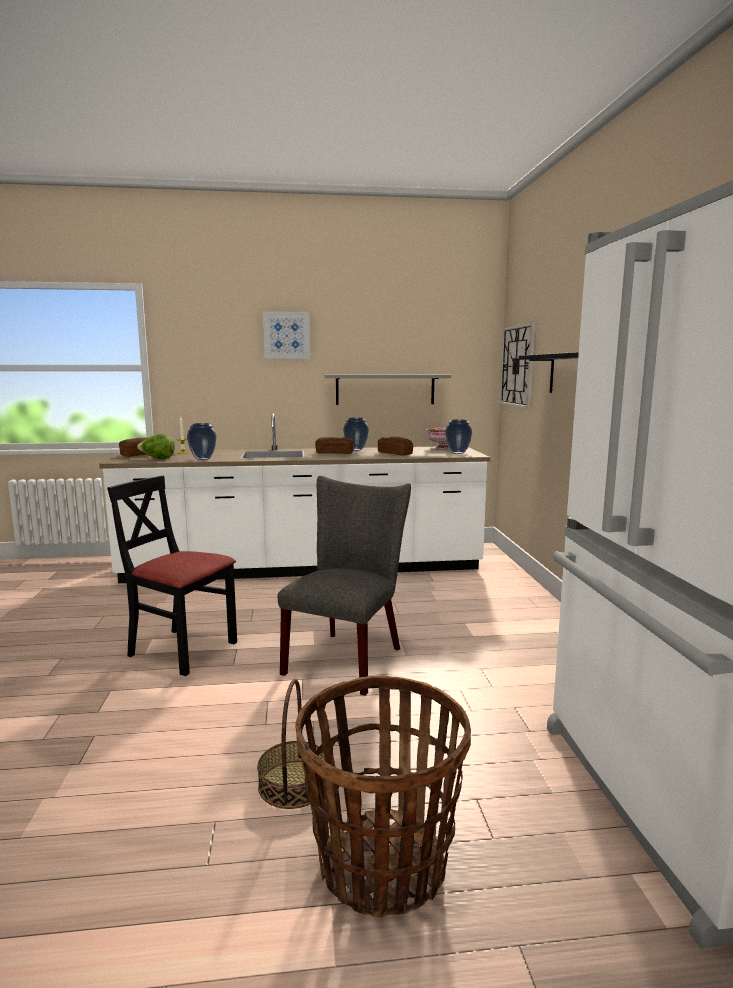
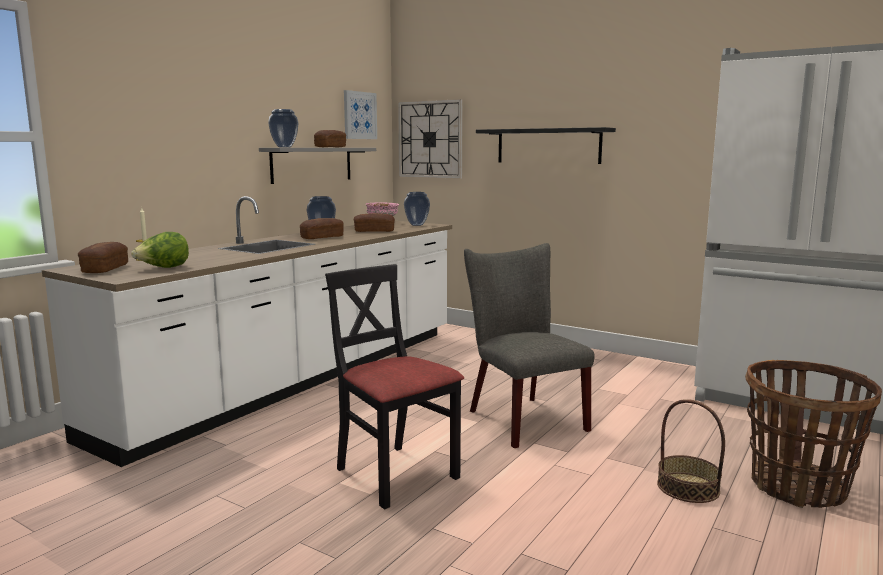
camera: 50 degrees left, 0 degrees up
black chair [107,476,237,676] -> black chair turned 75 degrees clockwise [325,264,464,509]
vase [187,423,217,460] -> vase moved to [268,109,298,147]
picture [263,311,310,359] -> picture moved to [344,90,377,139]
none -> bread [314,130,346,147]

